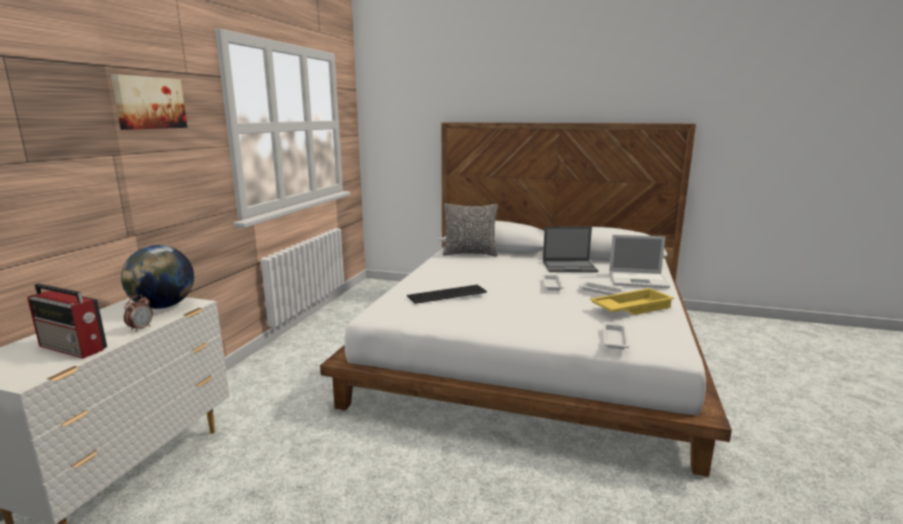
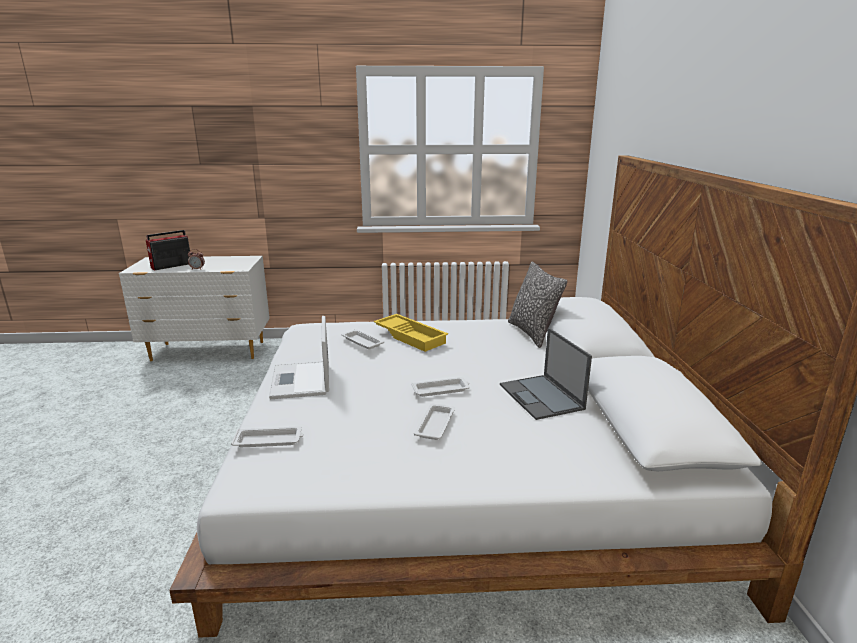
camera: 70 degrees right, 5 degrees up
radio [27,284,107,359] -> radio turned 45 degrees clockwise [146,230,190,271]
picture [111,74,187,130] -> none
globe [121,245,194,309] -> none
keyboard [407,285,487,304] -> white tray [342,330,384,349]
yellow tray [590,288,674,315] -> yellow tray moved to [374,314,448,352]
laptop [609,235,670,288] -> laptop moved to [269,316,329,399]

